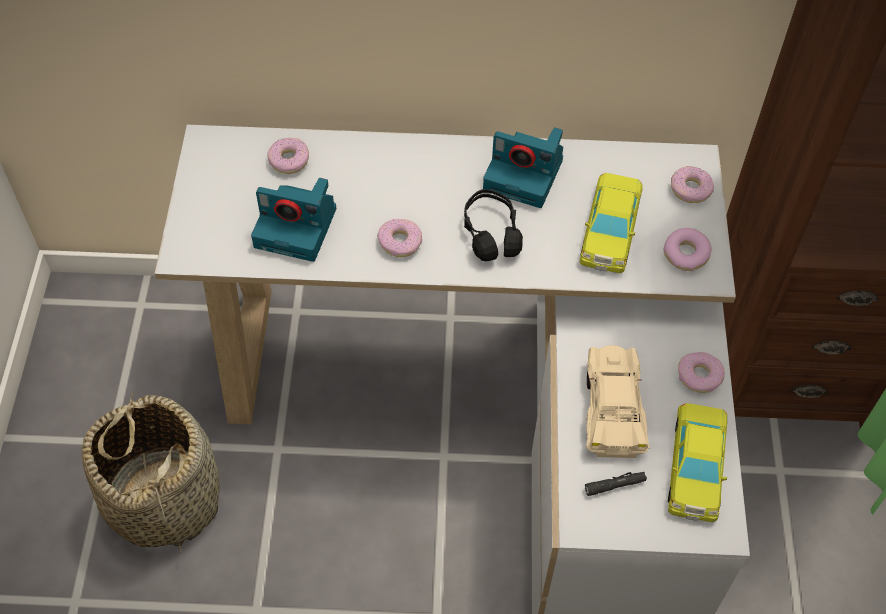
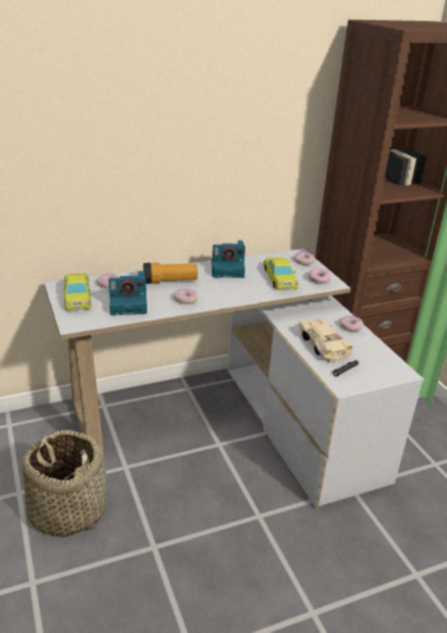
camera: 25 degrees left, 25 degrees down
black headphones [464,189,523,261] -> none
yellow toy car [668,403,727,522] -> yellow toy car moved to [62,273,91,311]
none -> flashlight [143,263,198,284]

